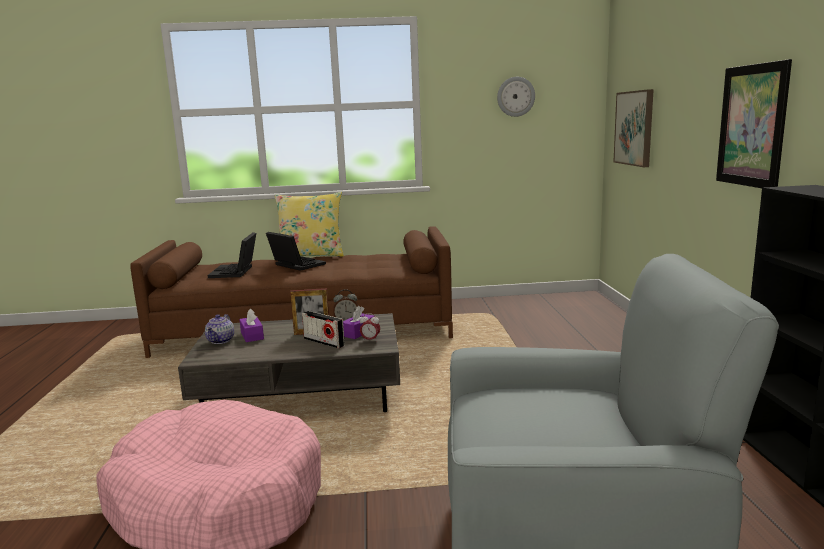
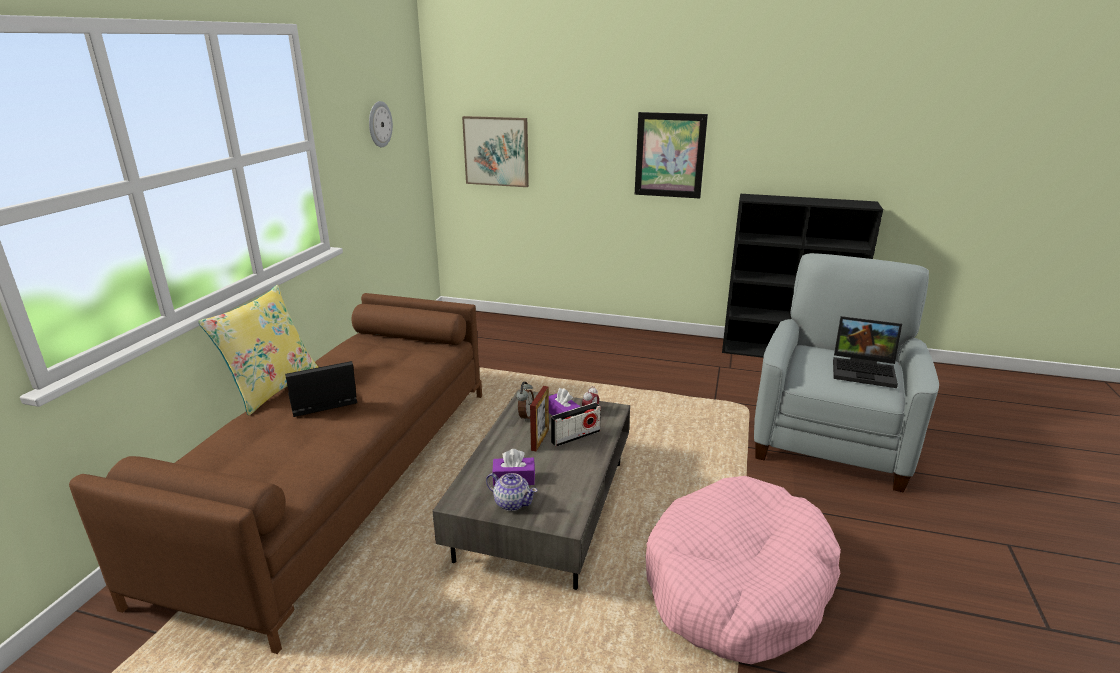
camera: 70 degrees left, 10 degrees up
laptop [207,232,256,278] -> laptop moved to [833,316,902,388]

